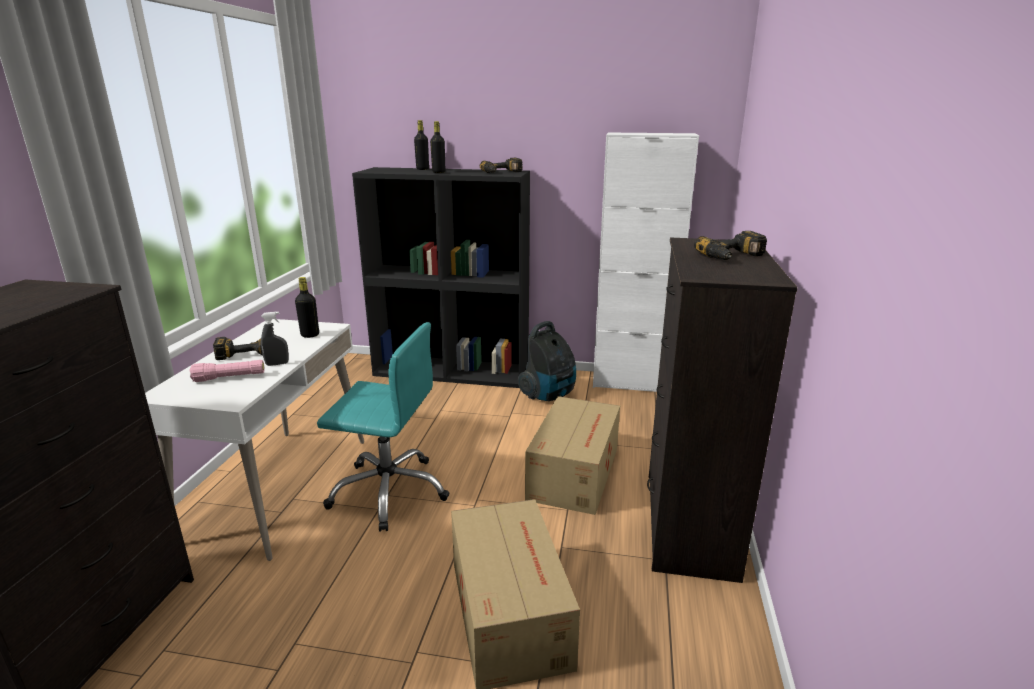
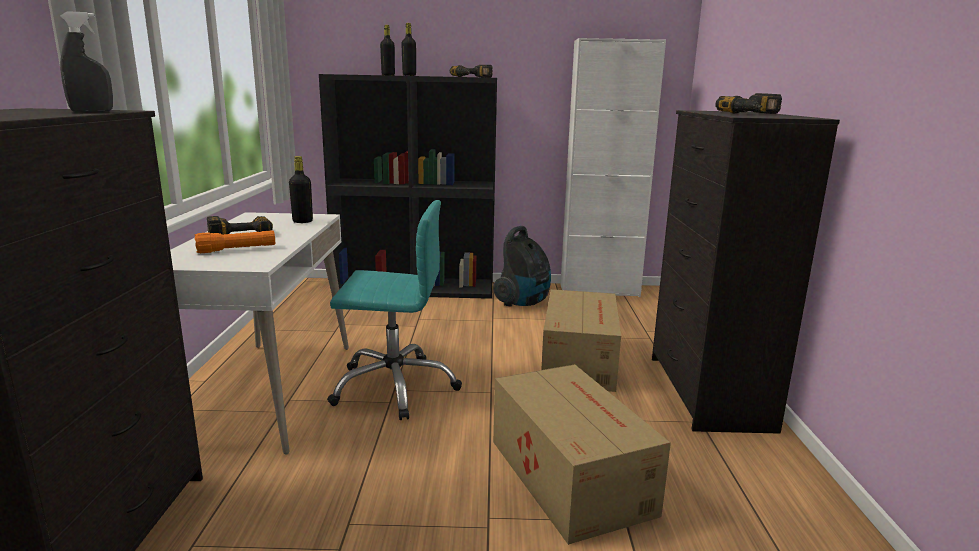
camera: 10 degrees left, 5 degrees down
pink flashlight [189,360,264,382] -> orange flashlight [194,230,275,253]
grey spray bottle [261,312,289,366] -> grey spray bottle moved to [60,11,113,112]

